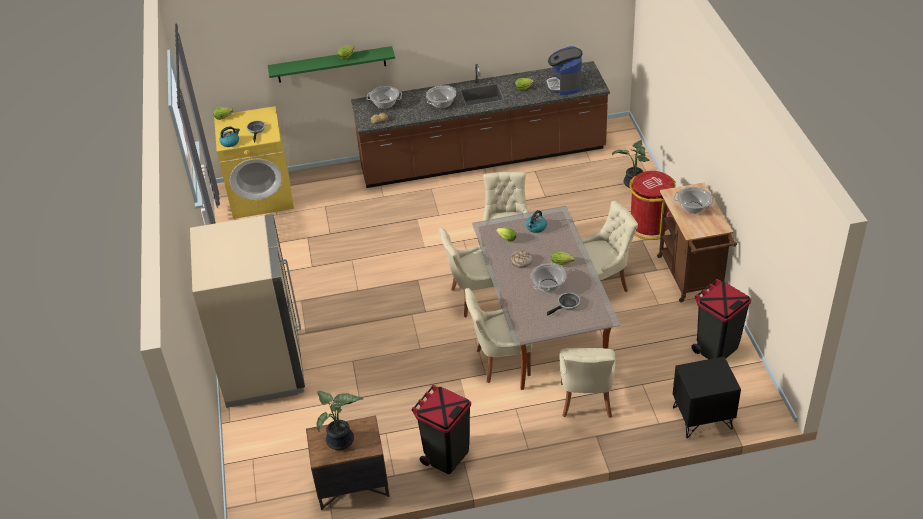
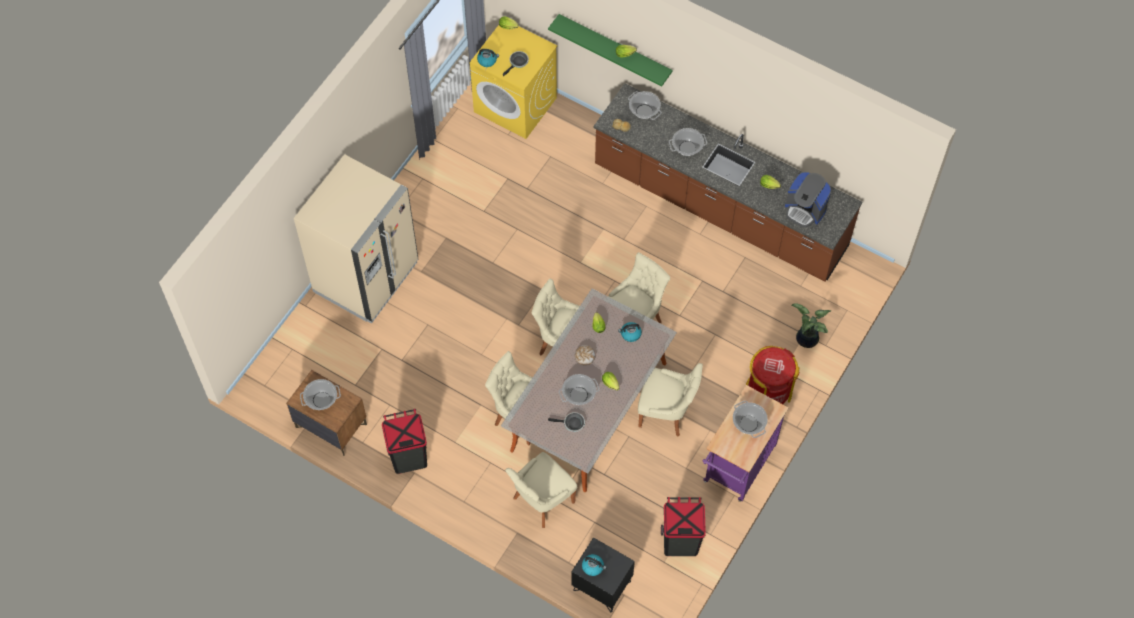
camera: 40 degrees right, 20 degrees up
potted plant [316,391,363,450] -> cooking pot [300,379,341,410]
coffee machine [545,46,582,95] -> coffee machine turned 90 degrees counterclockwise [785,172,831,228]
brown cart [657,182,737,302] -> purple cart [703,385,788,502]
none -> kettle [582,554,606,576]

